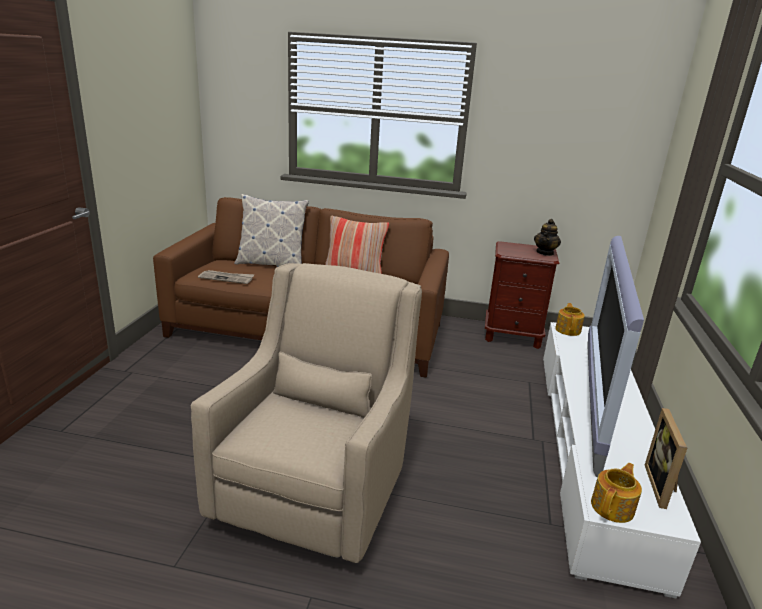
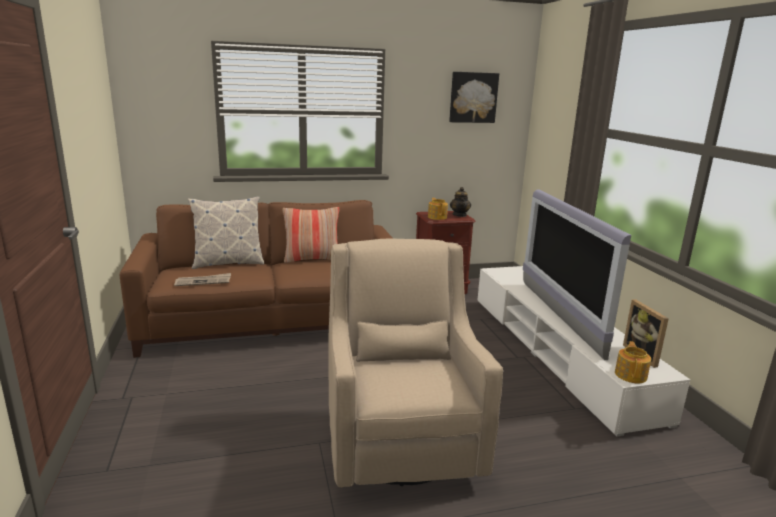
camera: 25 degrees left, 5 degrees down
teapot [555,303,585,336] -> teapot moved to [428,198,448,220]
none -> picture [449,72,499,123]

